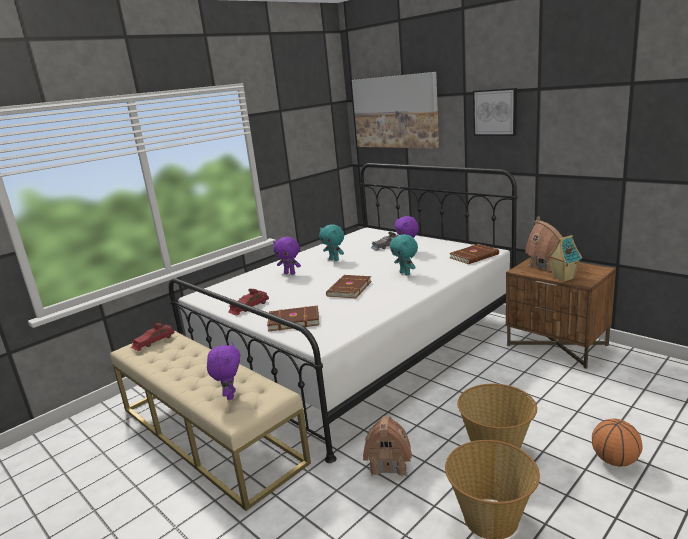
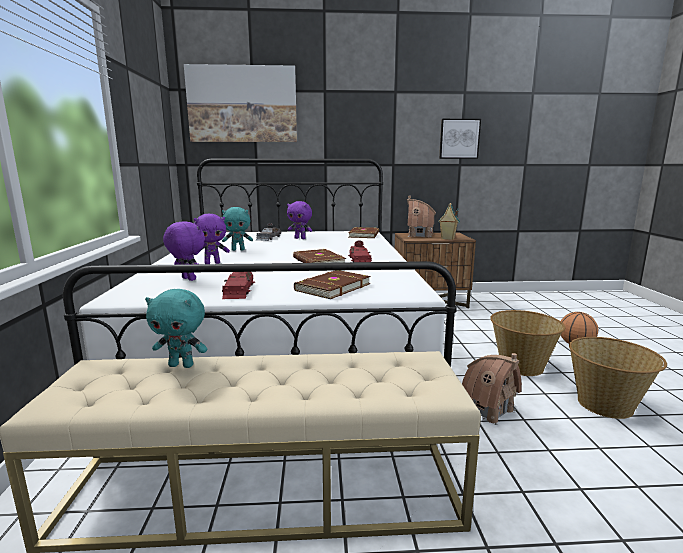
camera: 50 degrees left, 5 degrees down
red toy car [131,323,175,351] -> red toy car moved to [348,241,372,262]
purple plush toy [207,342,241,400] -> purple plush toy moved to [163,221,205,281]
turquoise plush toy [390,234,418,275] -> turquoise plush toy moved to [145,289,207,368]
picture [473,88,517,136] -> picture moved to [439,119,481,159]

